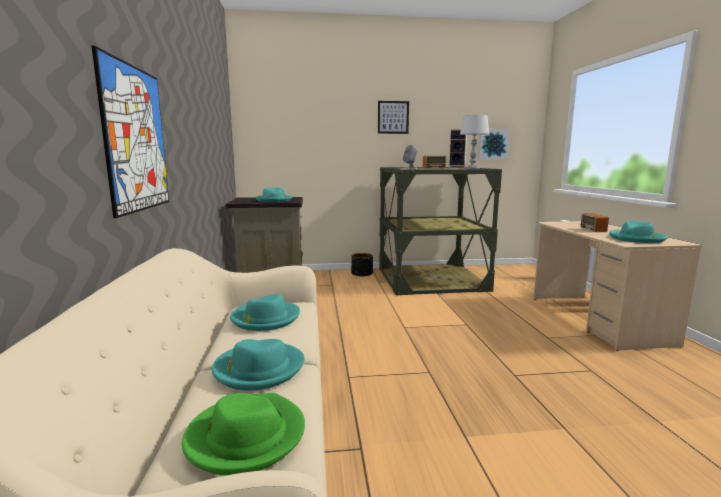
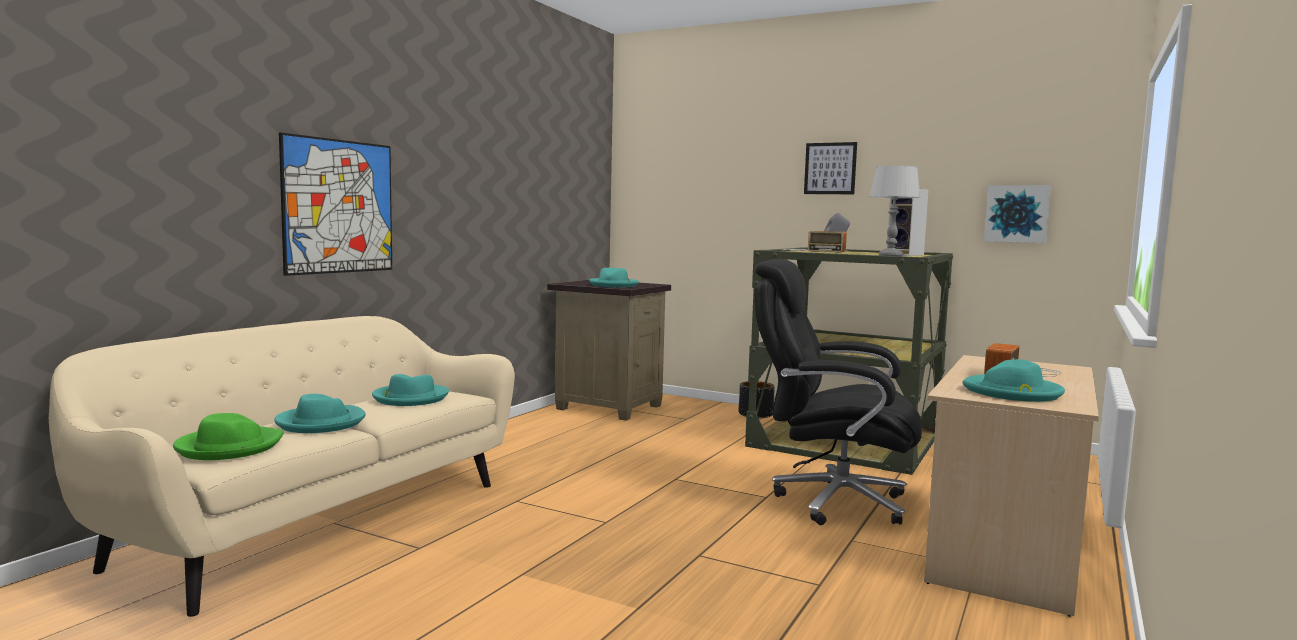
camera: 35 degrees right, 5 degrees down
none -> black office chair [755,259,922,525]

